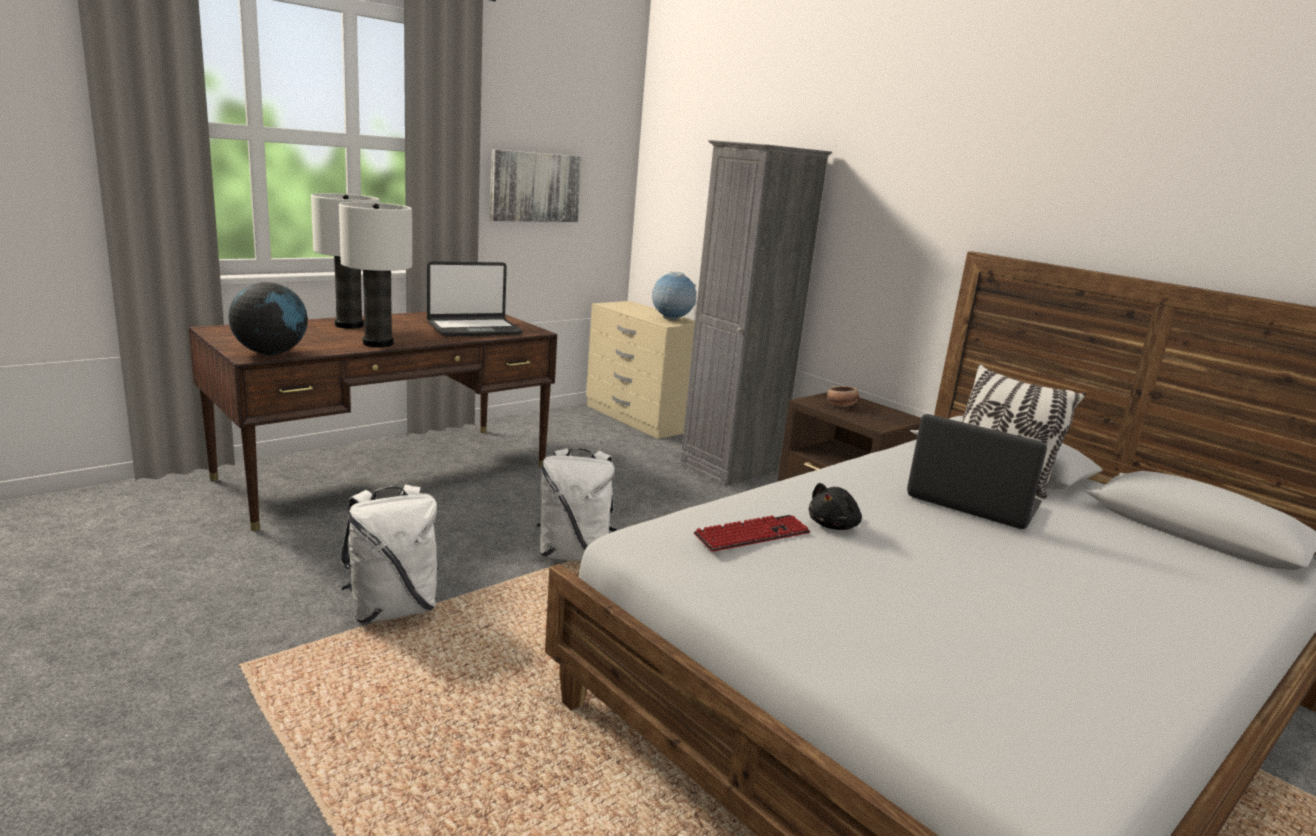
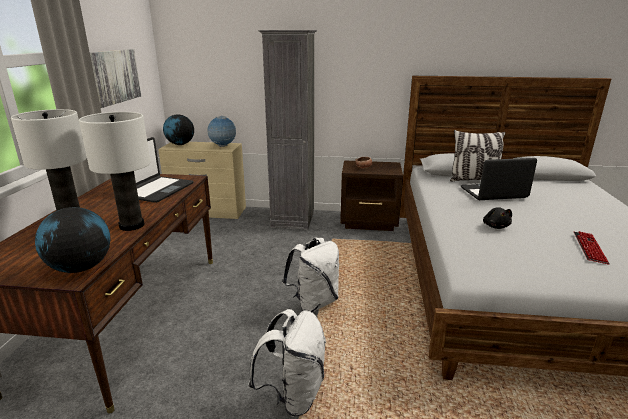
camera: 40 degrees left, 5 degrees up
keyboard [694,515,811,552] -> keyboard moved to [574,231,609,265]
none -> globe [163,114,194,145]

